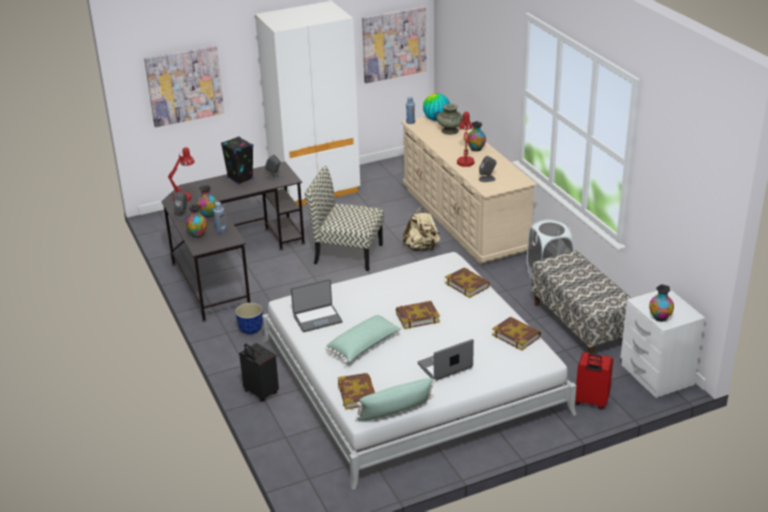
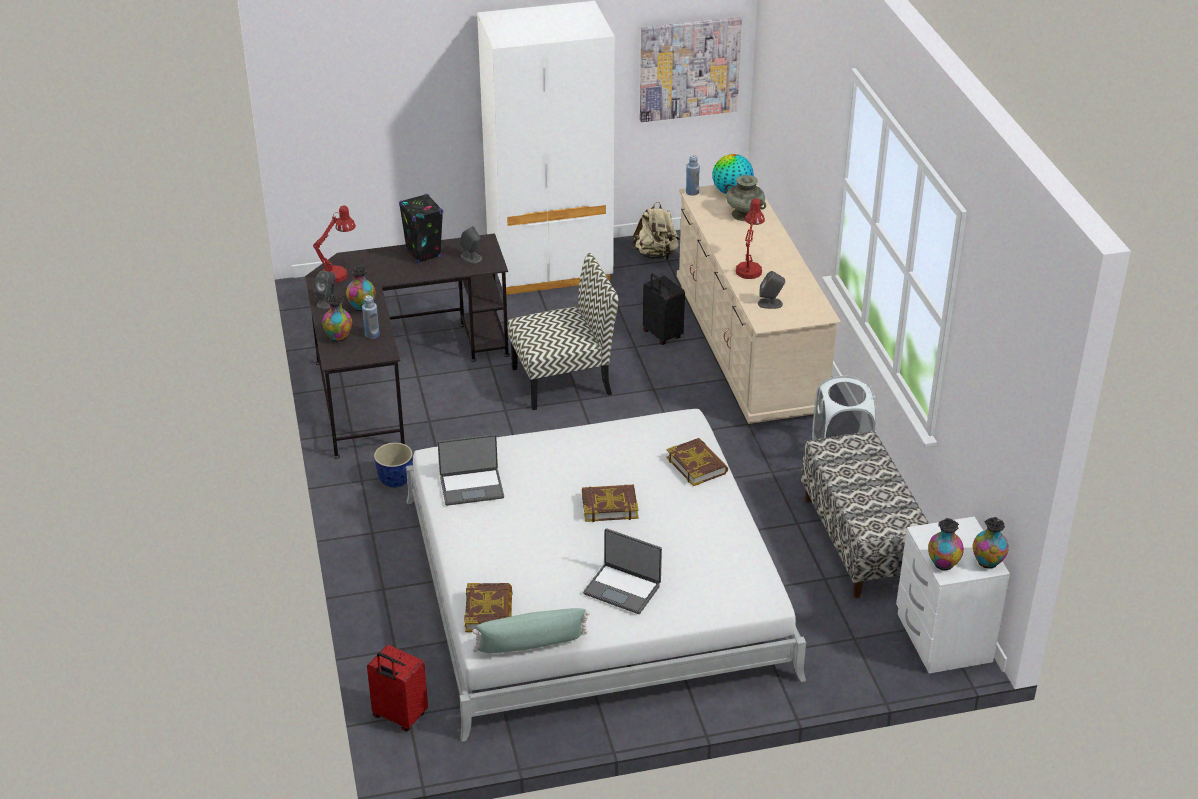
camera: 10 degrees right, 5 degrees up
picture [144,45,225,127] -> none
black suitcase [239,343,279,402] -> black suitcase moved to [643,273,685,345]
chair [305,166,384,271] -> chair turned 135 degrees clockwise [508,253,619,410]
green pillow [325,315,401,363] -> none
beige backpack [403,208,440,251] -> beige backpack moved to [632,201,680,260]
laptop [418,339,474,381] -> laptop turned 135 degrees counterclockwise [583,528,662,614]
vase [467,121,486,151] -> vase moved to [973,517,1009,568]
book [492,317,541,351] -> none
red suitcase [575,352,613,410] -> red suitcase moved to [367,645,428,731]

